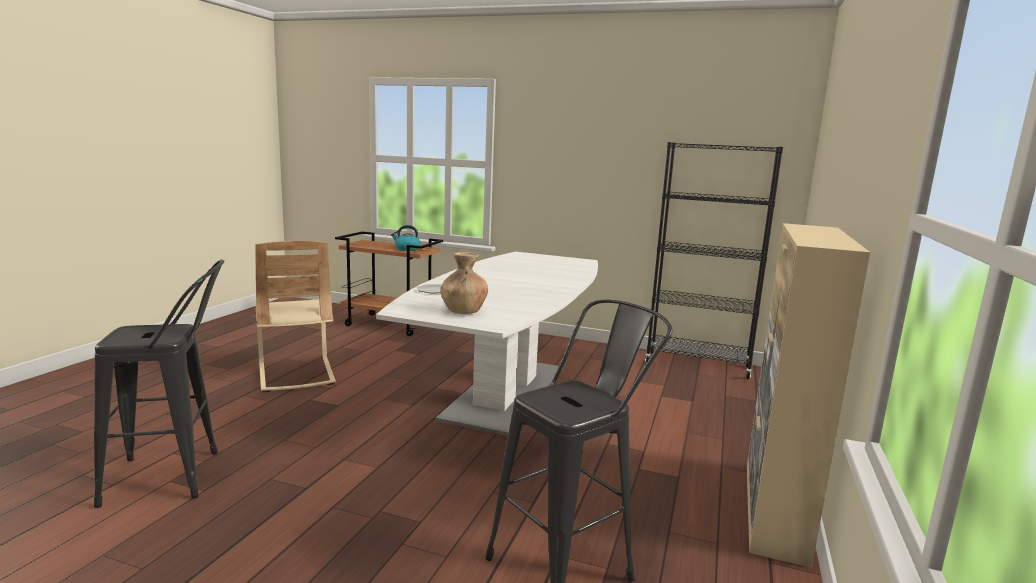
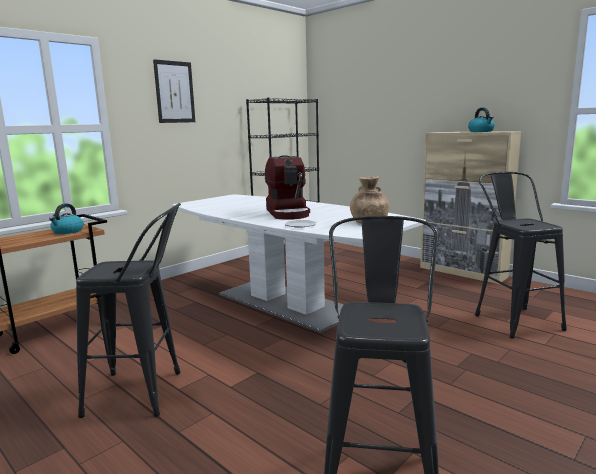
camera: 65 degrees left, 0 degrees up
beige chair [255,241,336,392] -> black stool [76,203,181,418]
none -> picture [153,59,195,123]
none -> coffee machine [265,155,310,220]
none -> kettle [468,108,495,132]

